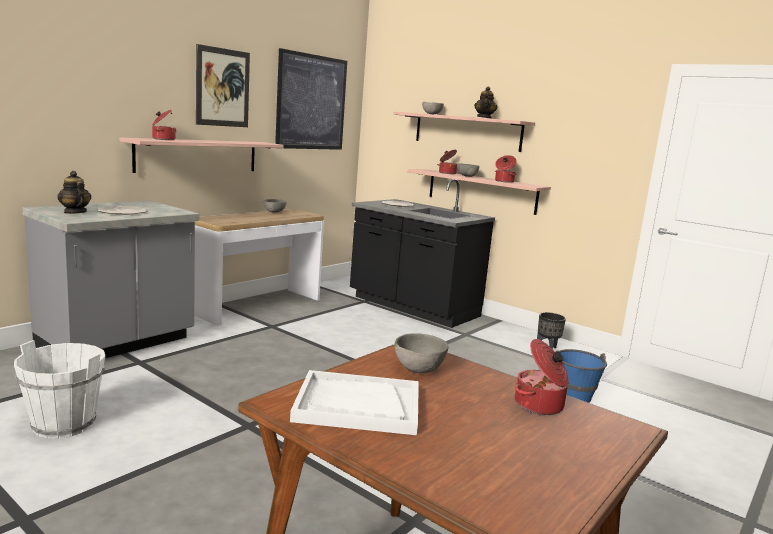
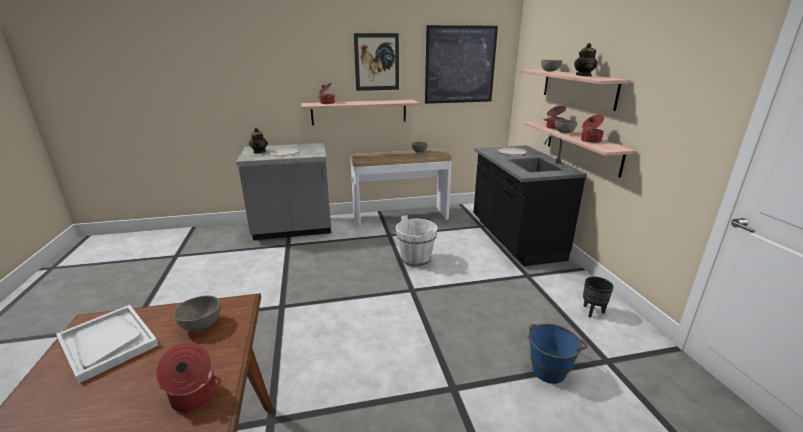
camera: 40 degrees right, 10 degrees up
white bucket [14,340,105,438] -> white bucket moved to [396,215,437,268]

